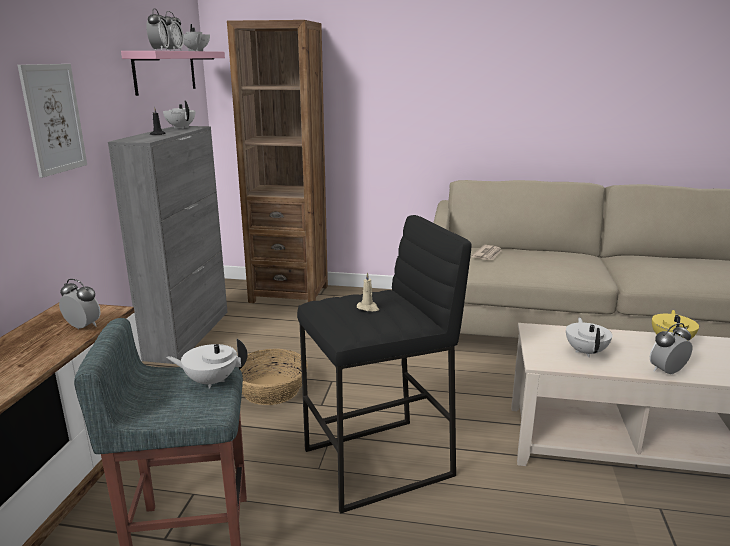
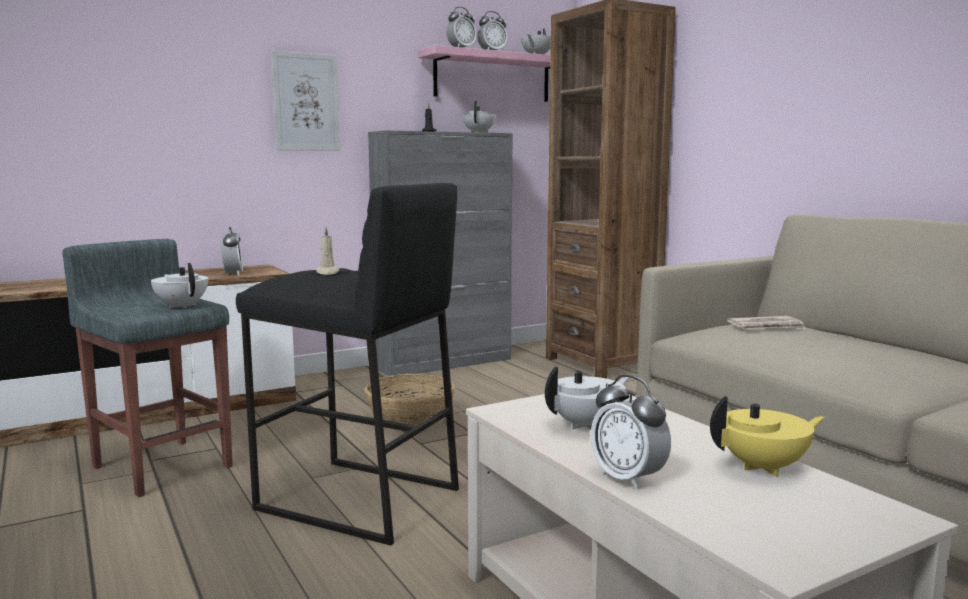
camera: 50 degrees right, 10 degrees down
alarm clock [650,323,692,375] -> alarm clock turned 150 degrees counterclockwise [591,375,671,490]

